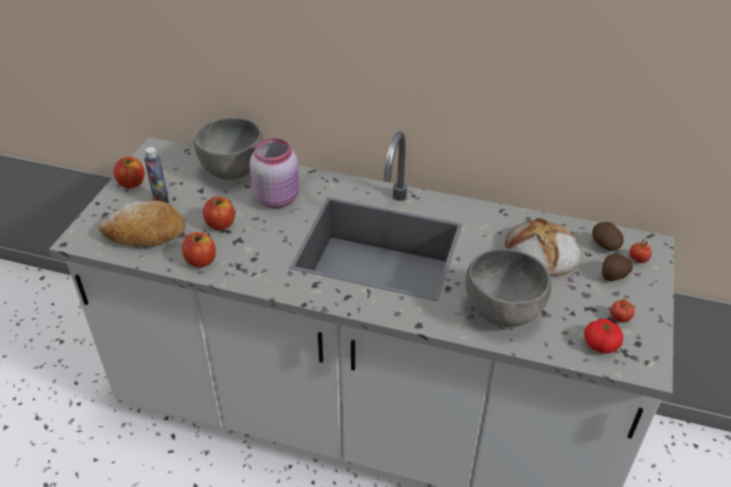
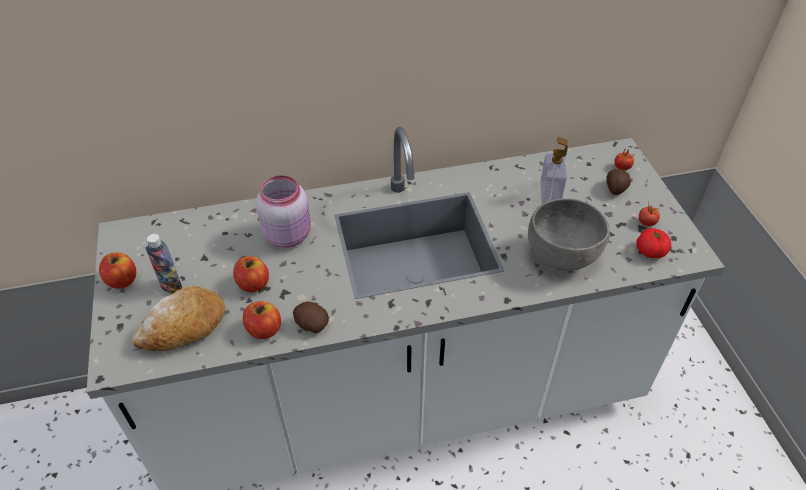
camera: 30 degrees left, 5 degrees up
grey bowl [194,118,263,180] -> none
bread [505,218,581,277] -> soap dispenser [540,137,568,204]
potato [592,222,624,251] -> potato moved to [293,301,329,333]

